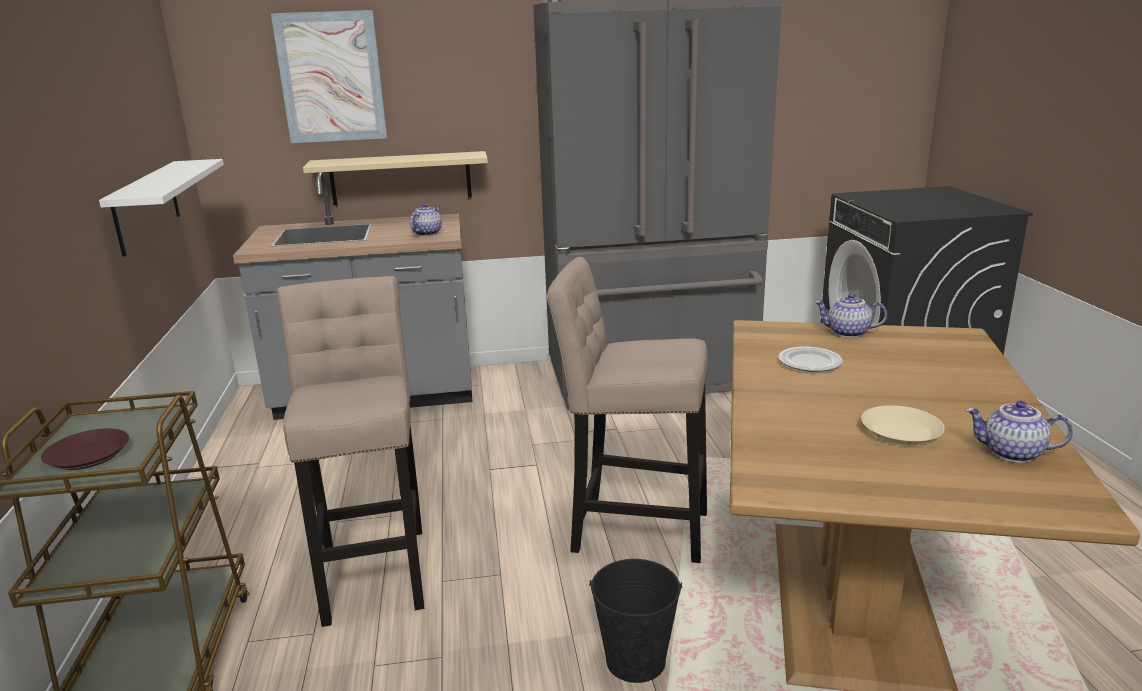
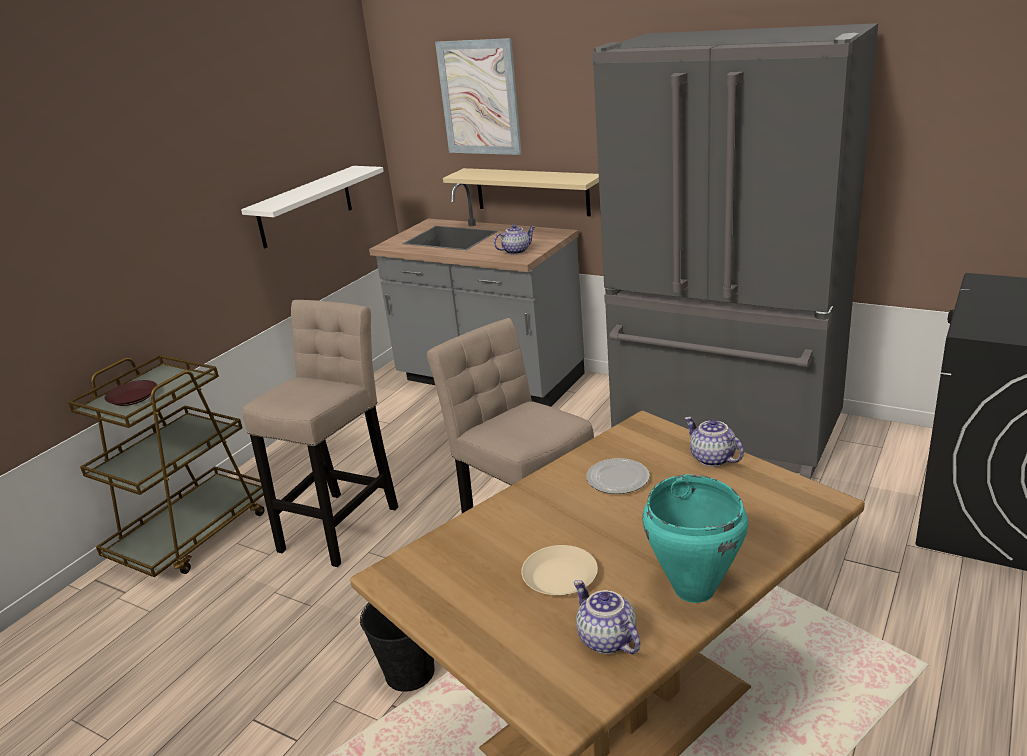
camera: 40 degrees right, 5 degrees up
none -> turquoise cooking pot [643,475,748,603]

